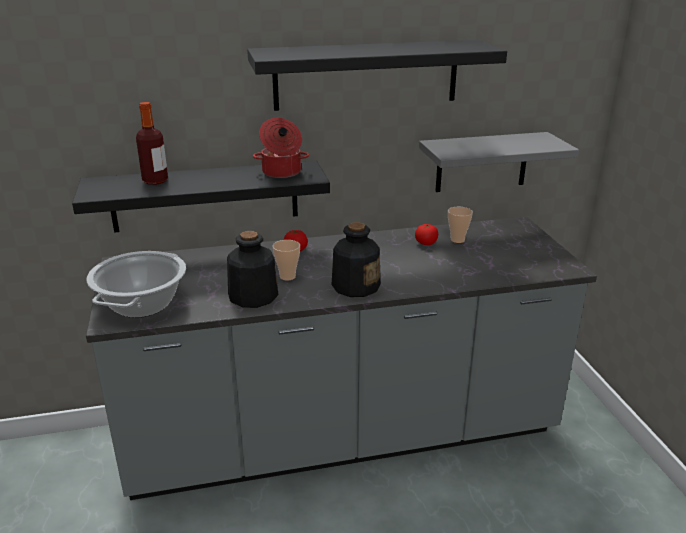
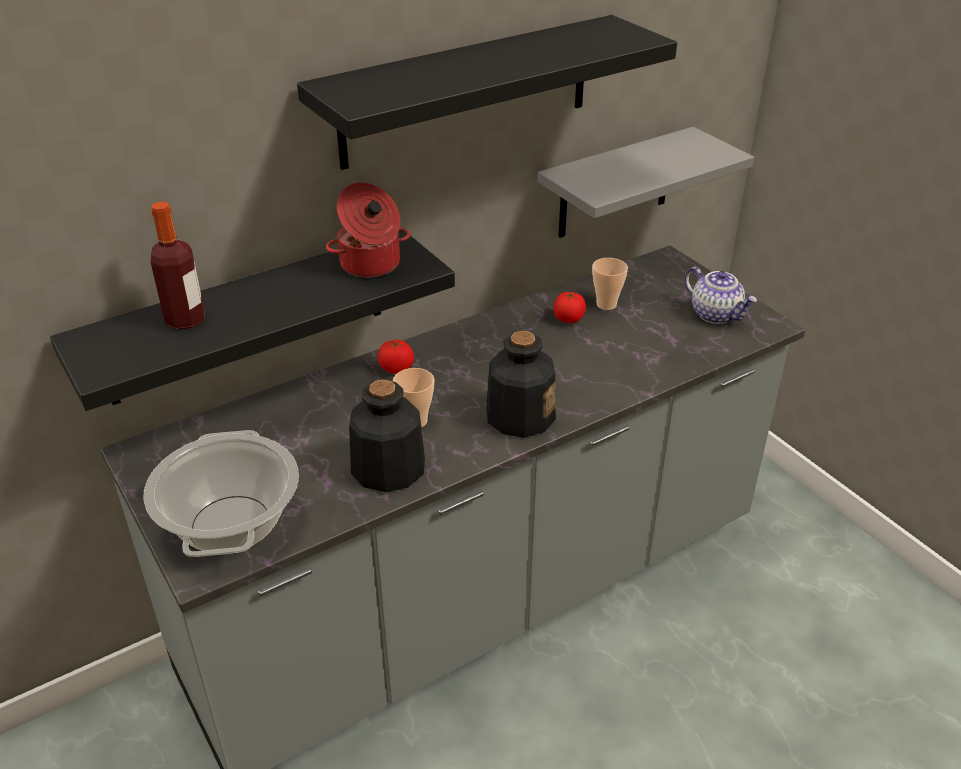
camera: 20 degrees left, 10 degrees up
none -> teapot [684,267,757,324]

